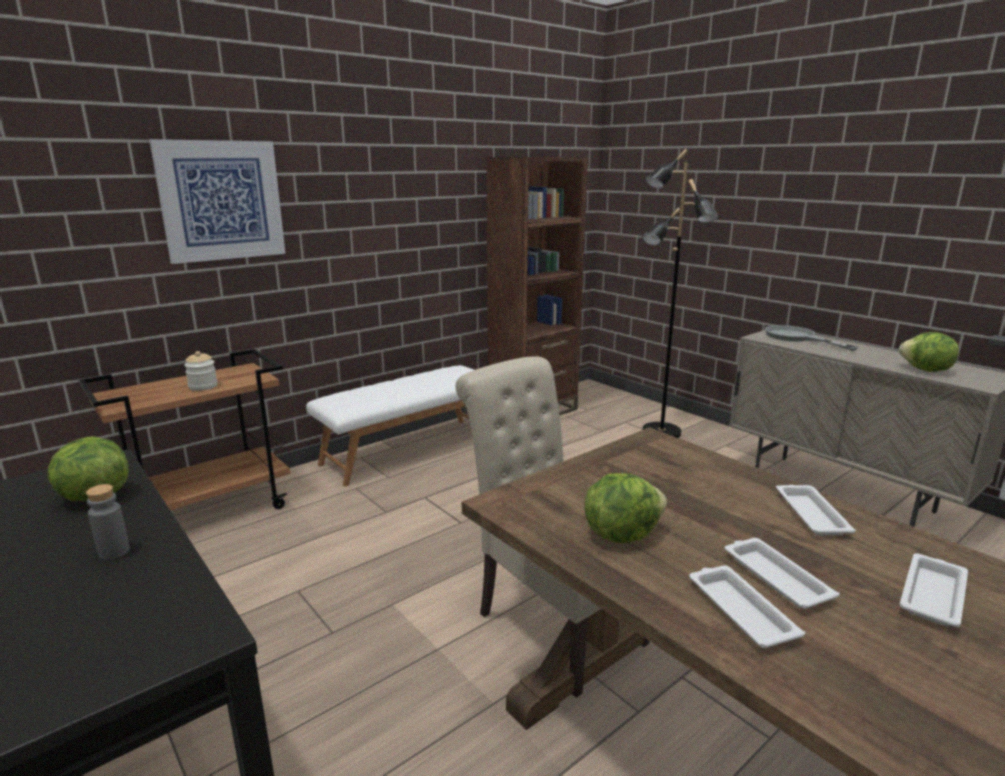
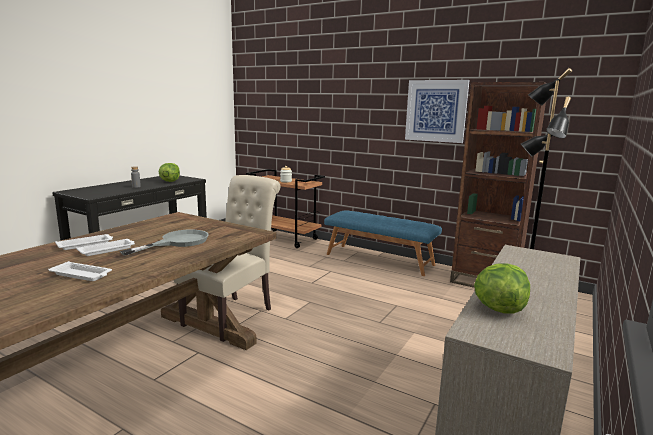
camera: 70 degrees right, 5 degrees down
picture [149,139,285,264] -> picture moved to [405,80,469,143]
white bench [306,365,474,486] -> blue bench [324,211,442,276]
lettuce [584,473,667,543] -> none
grey frying pan [765,325,858,351] -> grey frying pan moved to [120,230,209,255]
white tray [776,485,856,535] -> none

